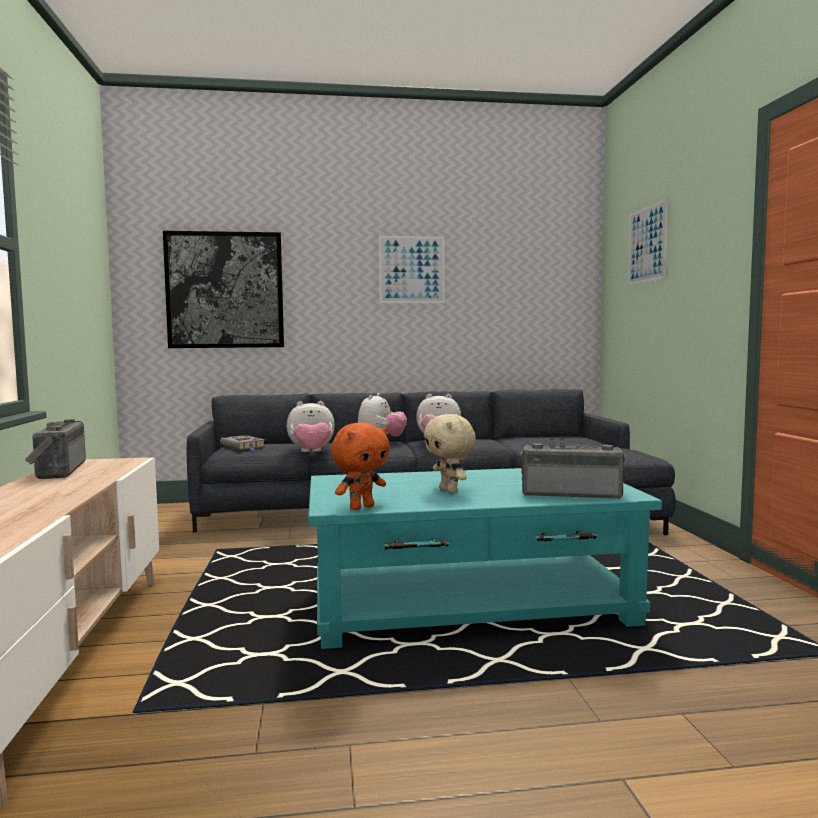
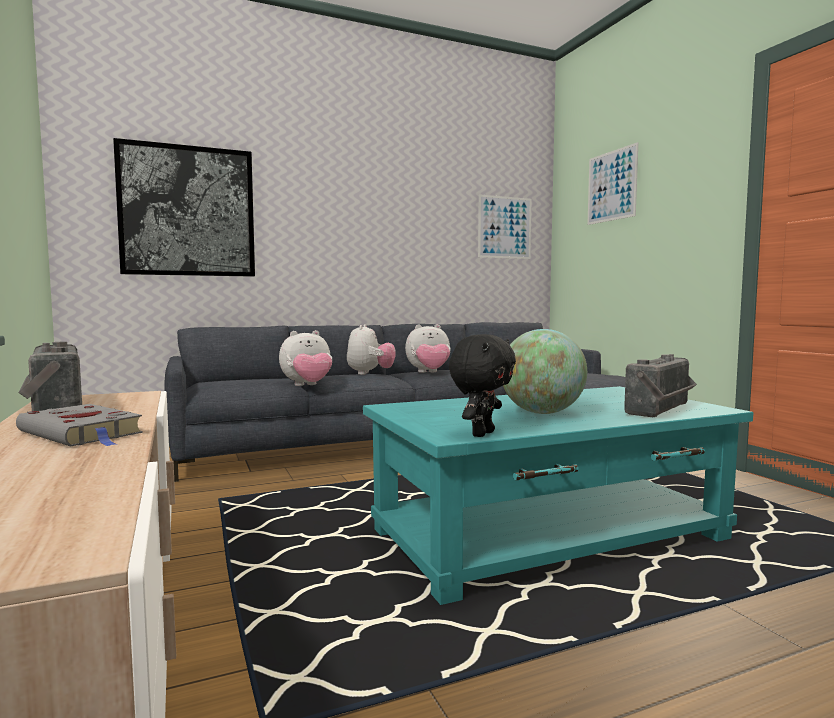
camera: 15 degrees left, 0 degrees up
grey book [220,435,266,450] -> grey book moved to [16,404,143,447]
orange plush toy [331,423,390,510] -> black plush toy [449,334,516,437]
picture [379,236,445,303] -> picture moved to [478,194,532,259]
beige plush toy [424,414,476,493] -> globe [503,329,587,414]
radio [520,441,625,499] -> radio turned 135 degrees clockwise [624,354,697,417]

